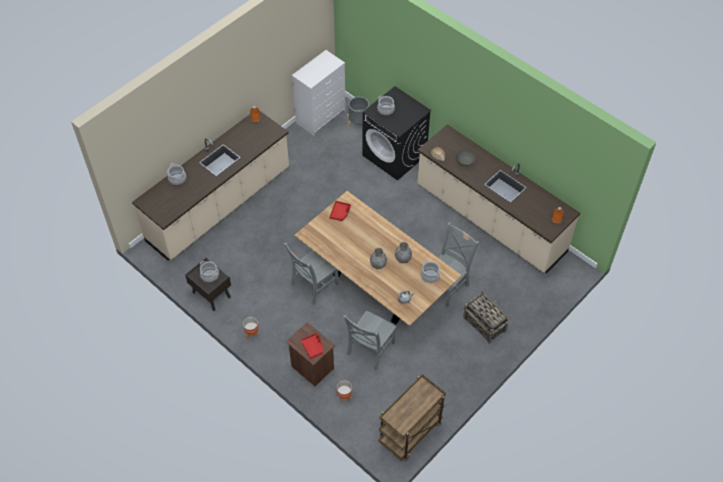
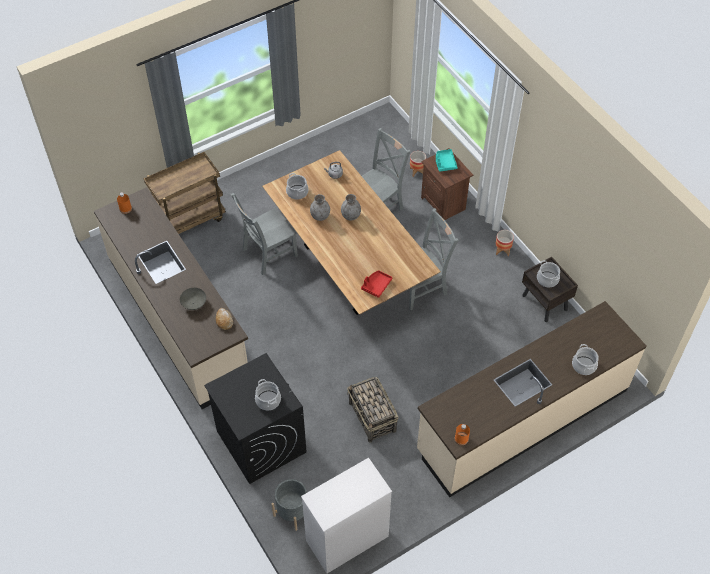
camera: 165 degrees left, 0 degrees up
red tray [301,333,323,359] -> turquoise tray [436,149,458,172]
brown cart [379,374,446,461] -> brown cart moved to [144,152,226,234]
basket [463,291,510,344] -> basket moved to [347,377,398,443]

